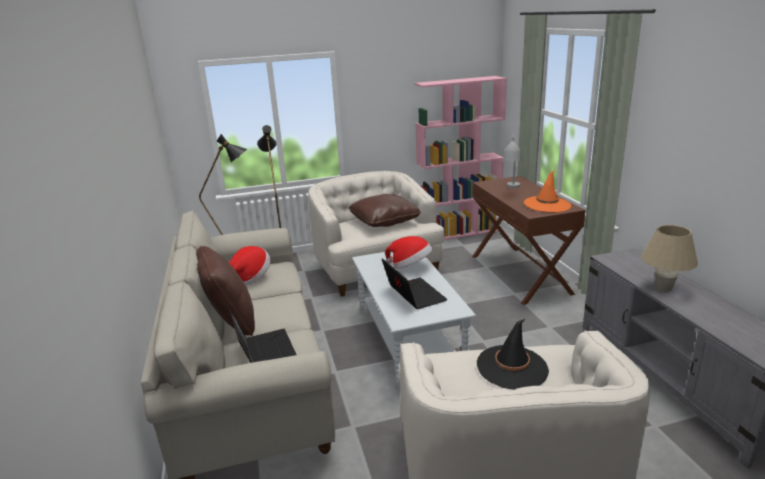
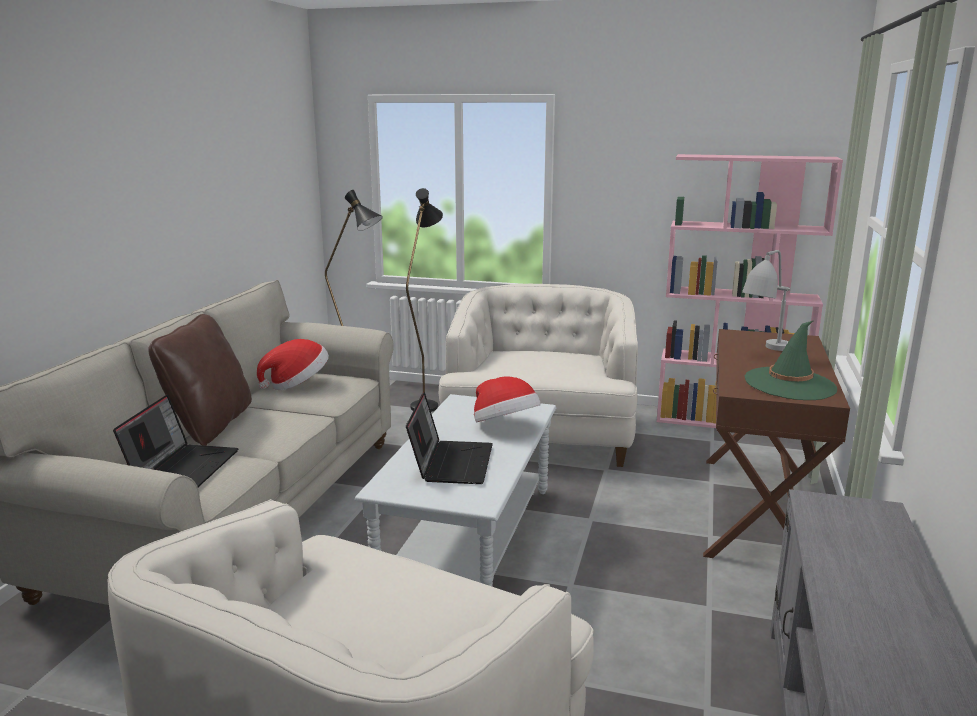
camera: 30 degrees right, 5 degrees down
brown pillow [348,194,421,227] -> none
black hat [477,319,549,390] -> none
orange hat [524,170,571,212] -> green hat [745,321,837,400]
beige table lamp [641,225,698,292] -> none

